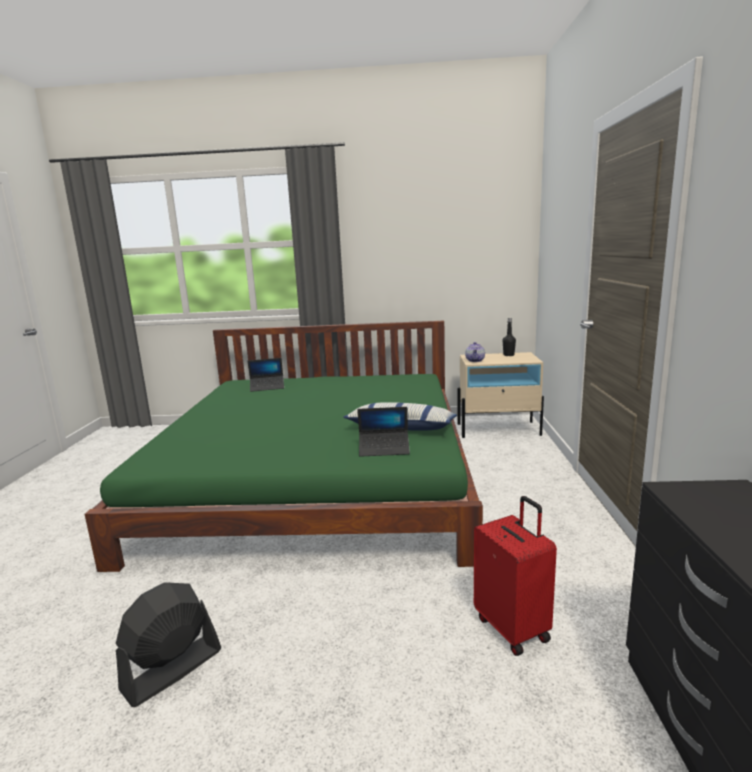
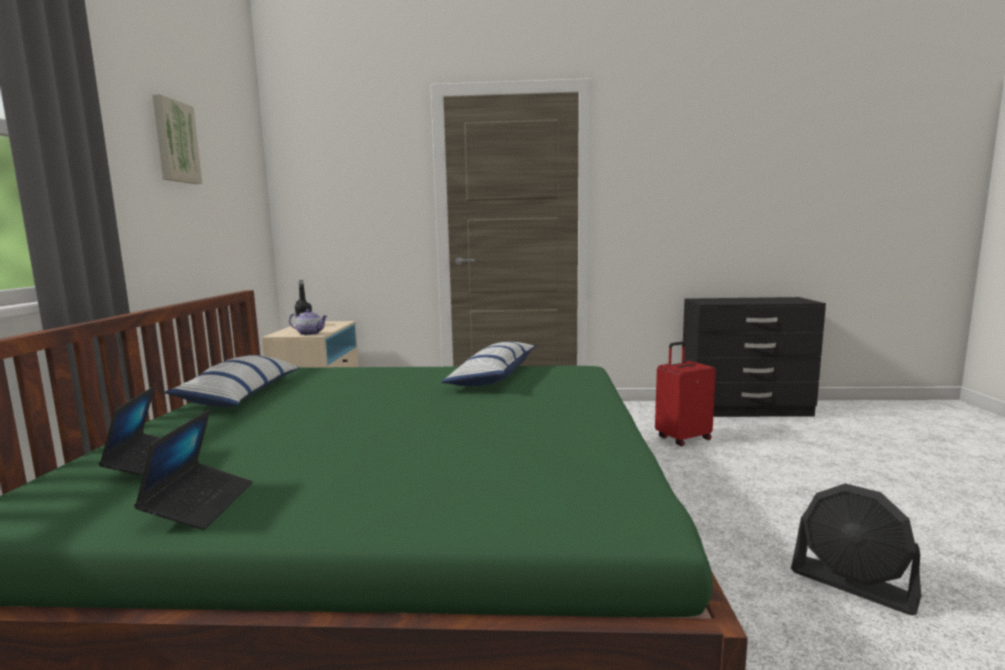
camera: 90 degrees left, 5 degrees down
laptop [357,407,410,457] -> laptop moved to [134,410,253,530]
none -> picture [152,94,202,184]
none -> pillow [165,355,299,407]

